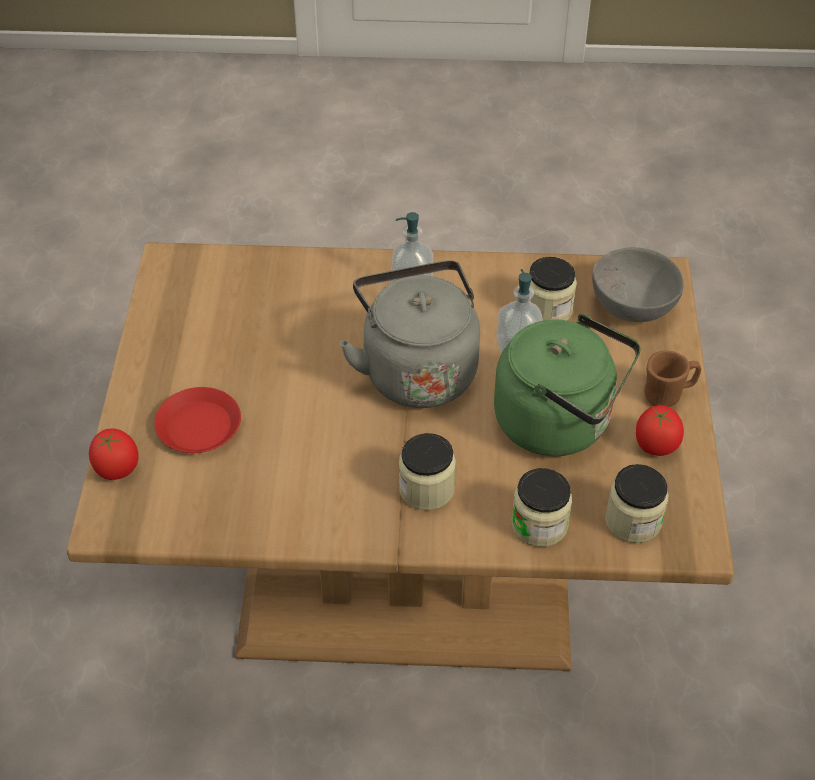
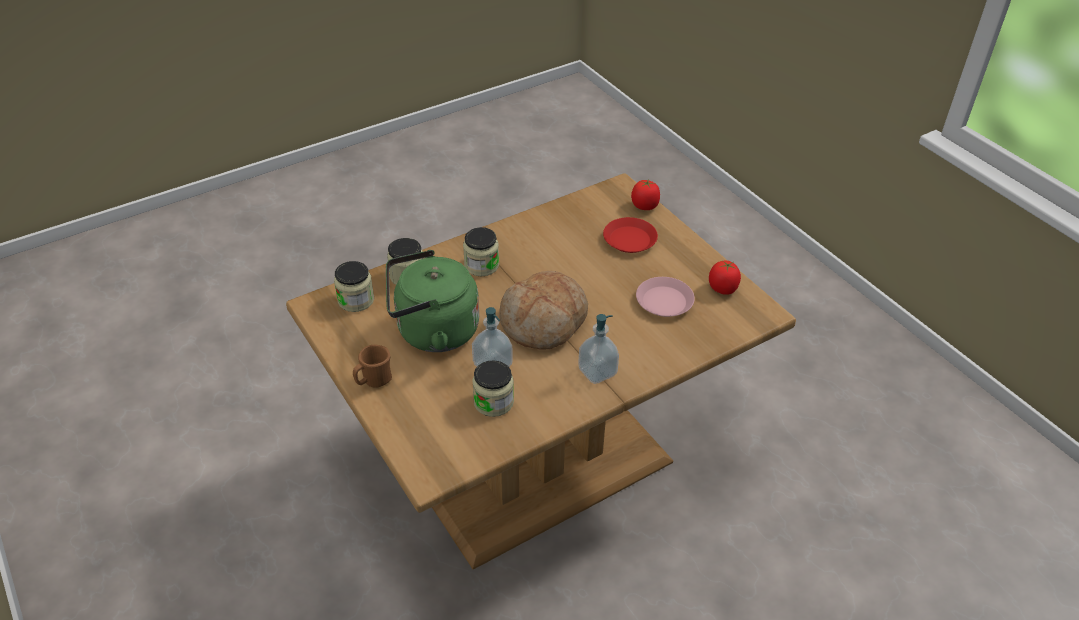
camera: 145 degrees right, 5 degrees down
grey kettle [339,260,480,408] -> bread [499,271,588,350]
grey bowl [592,247,684,322] -> none
tomato [636,405,684,456] -> tomato moved to [709,261,741,295]
none -> pink plate [636,277,695,317]

